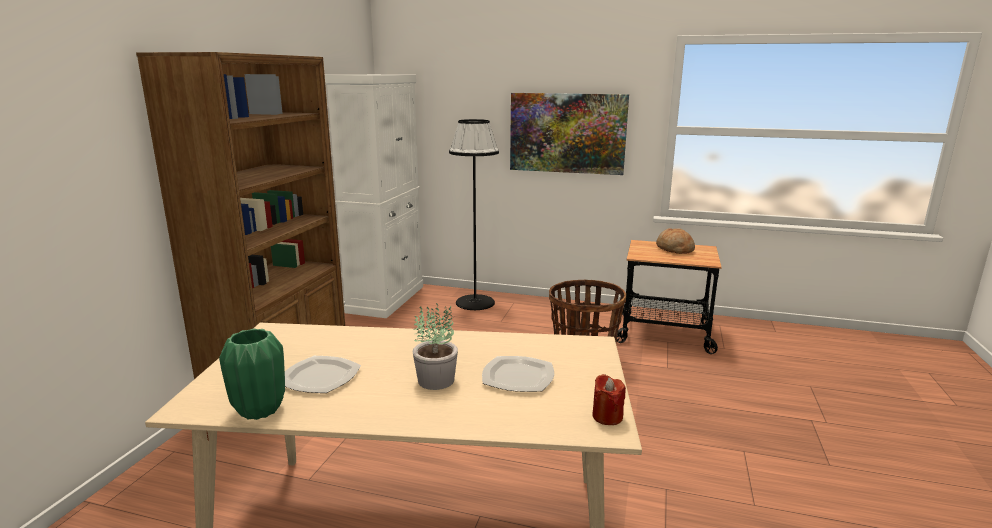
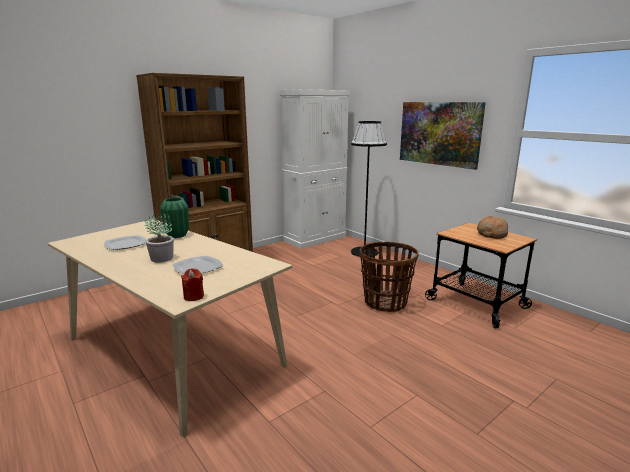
camera: 35 degrees right, 0 degrees up
green vase [219,329,285,420] -> green vase moved to [160,198,189,238]

